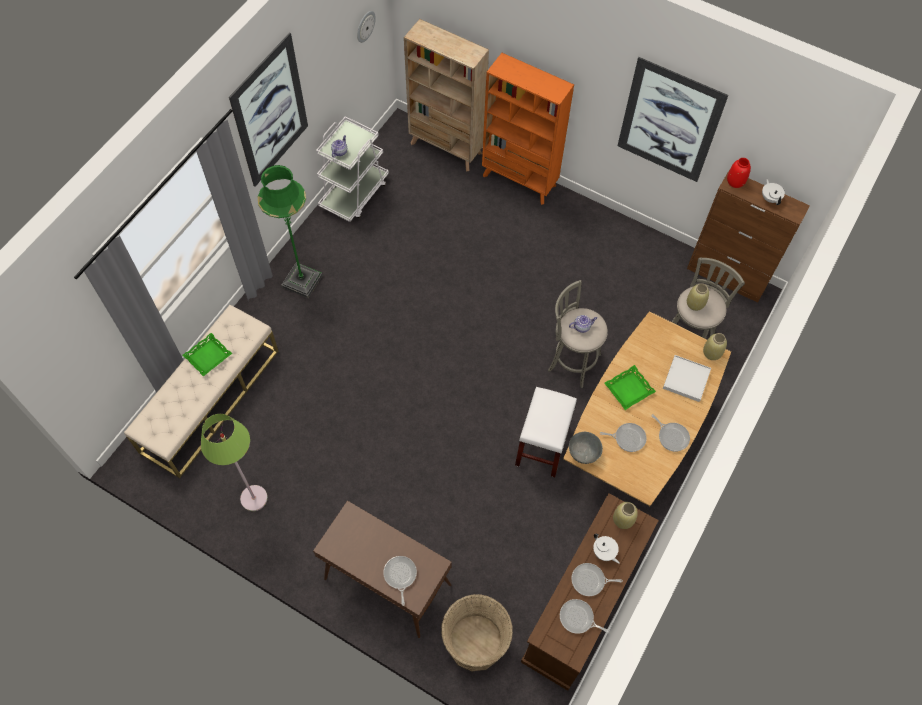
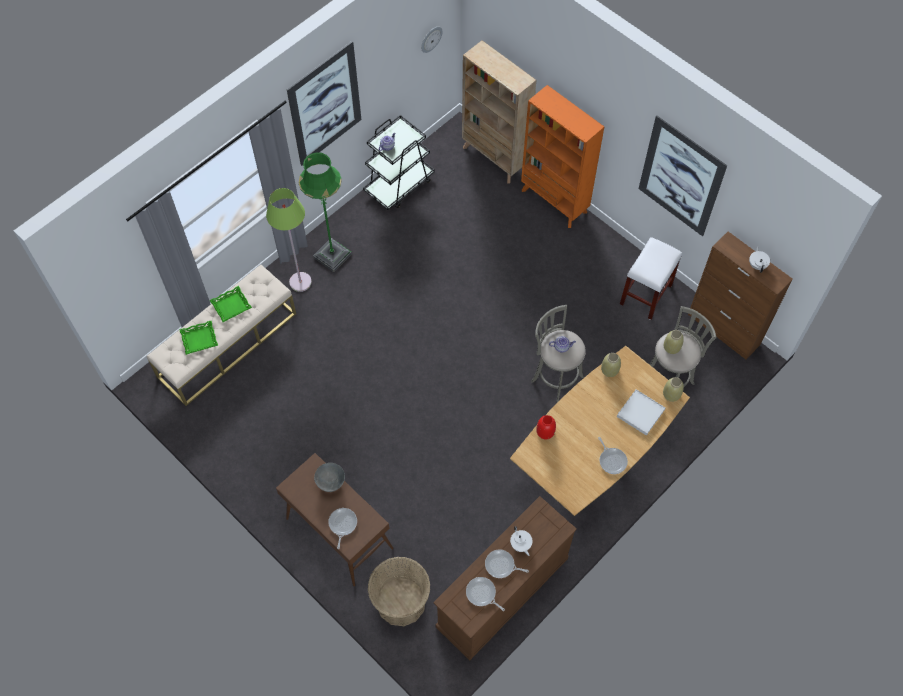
camera: 15 degrees right, 0 degrees up
green floor lamp [201,414,268,511] -> green floor lamp moved to [266,188,312,292]
white cart [316,116,389,222] -> black cart [363,115,435,210]
white stool [515,387,577,477] -> white stool moved to [620,237,682,320]
grey bowl [569,432,603,464] -> grey bowl moved to [314,463,345,492]
frying pan [600,423,647,452] -> none
green tray [604,365,656,410] -> green tray moved to [179,321,218,355]
beige vase [613,502,638,529] -> beige vase moved to [601,353,621,377]
red vase [727,158,751,188] -> red vase moved to [536,415,556,439]

